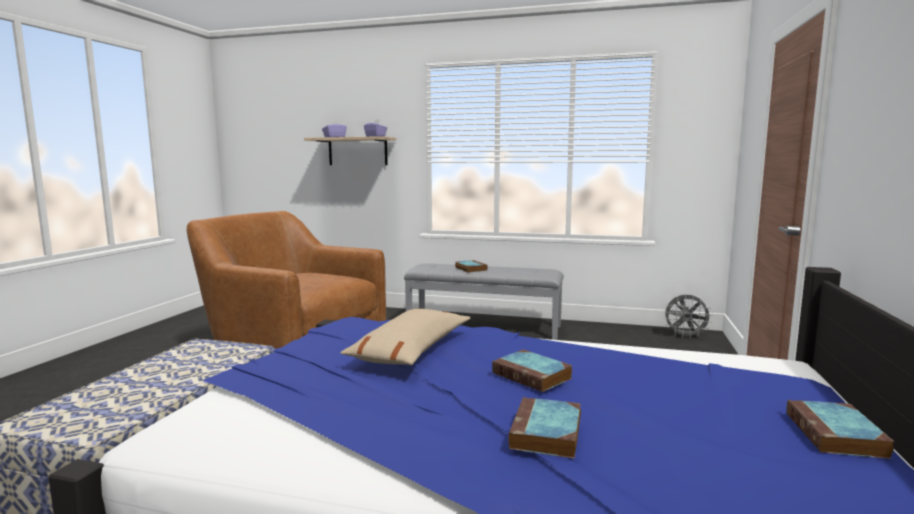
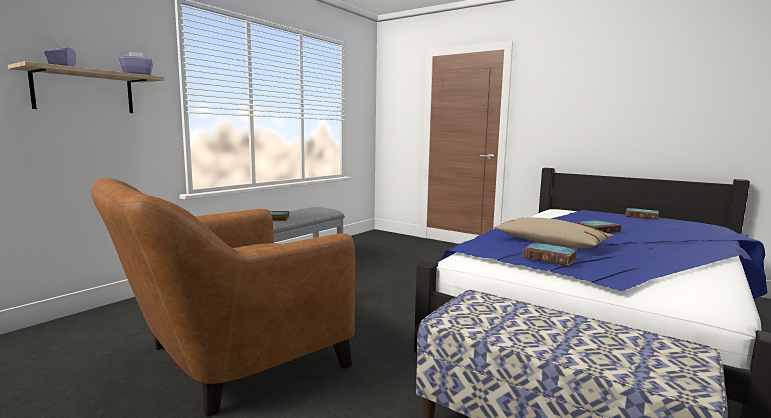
camera: 70 degrees left, 0 degrees up
book [508,397,581,458] -> book moved to [523,242,578,266]
grey fan [663,294,713,338] -> none

